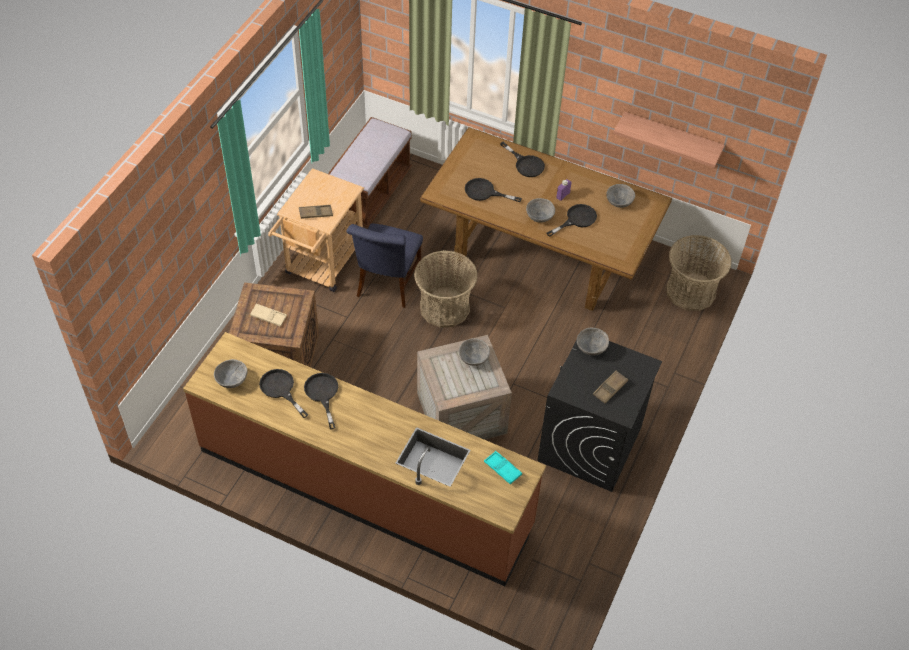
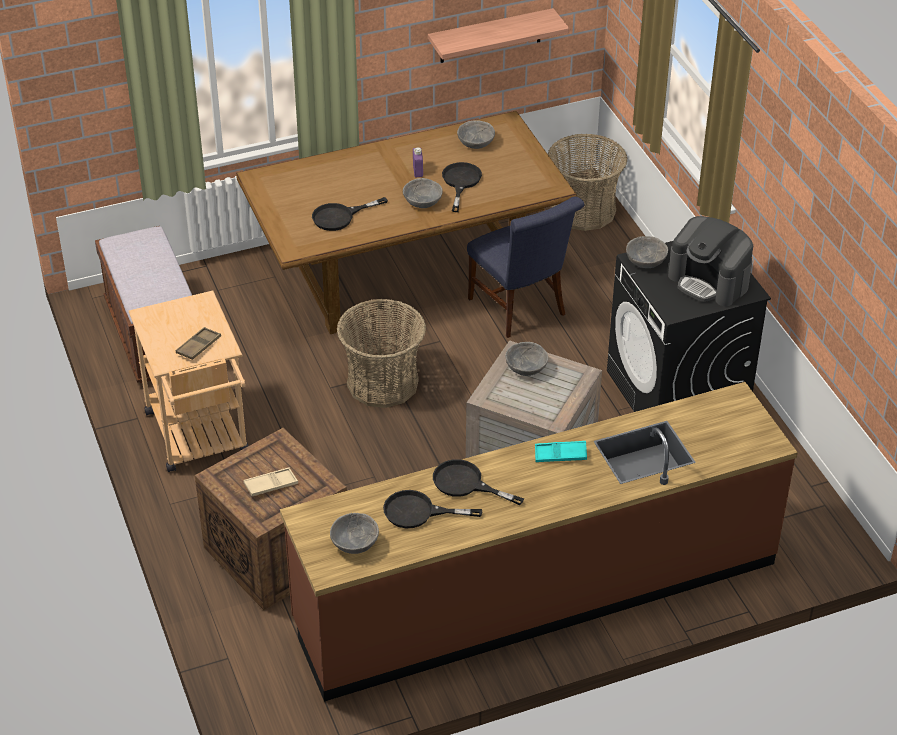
camera: 45 degrees left, 10 degrees down
blue chair [346,224,423,308] -> blue chair moved to [467,197,585,338]
turquoise tray [484,451,522,484] -> turquoise tray moved to [535,441,587,462]
black frying pan [500,142,545,177] -> none
brown tray [593,370,628,404] -> coffee machine [668,216,753,306]

